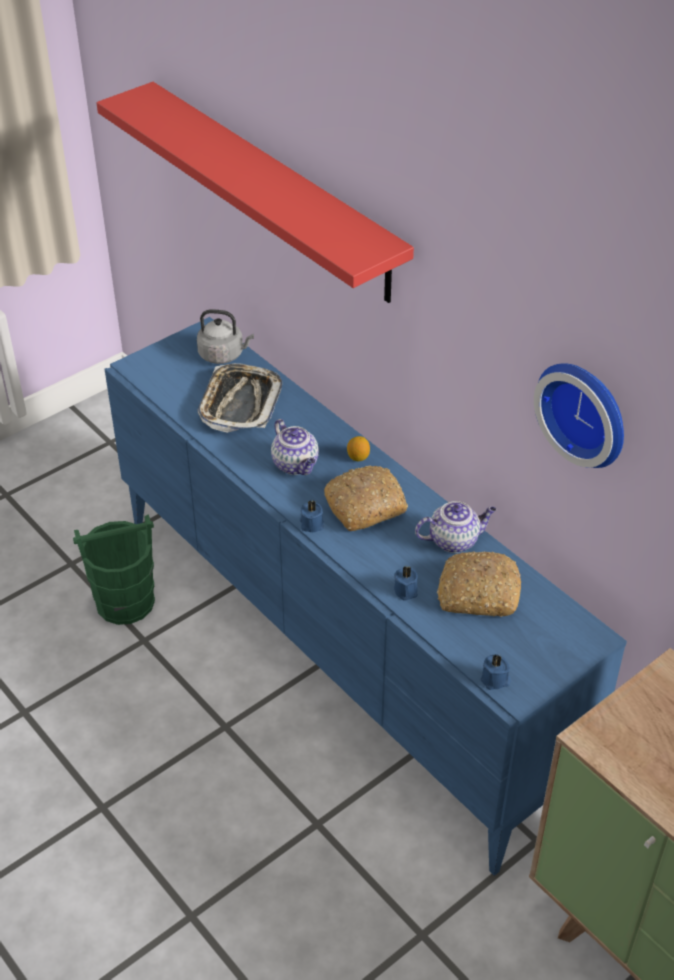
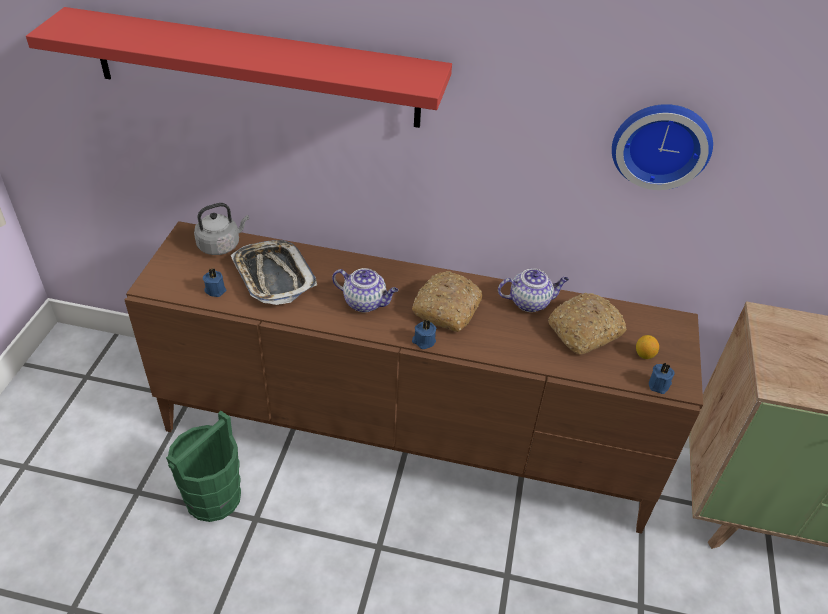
camera: 40 degrees left, 0 degrees up
blue cabinet [105,317,627,876] -> brown cabinet [124,221,703,534]
lemon [347,436,370,461] -> lemon moved to [636,335,659,359]
blue candle [394,566,418,601] -> blue candle moved to [203,268,226,297]
teapot [415,501,496,553] -> teapot turned 45 degrees clockwise [498,269,569,312]

